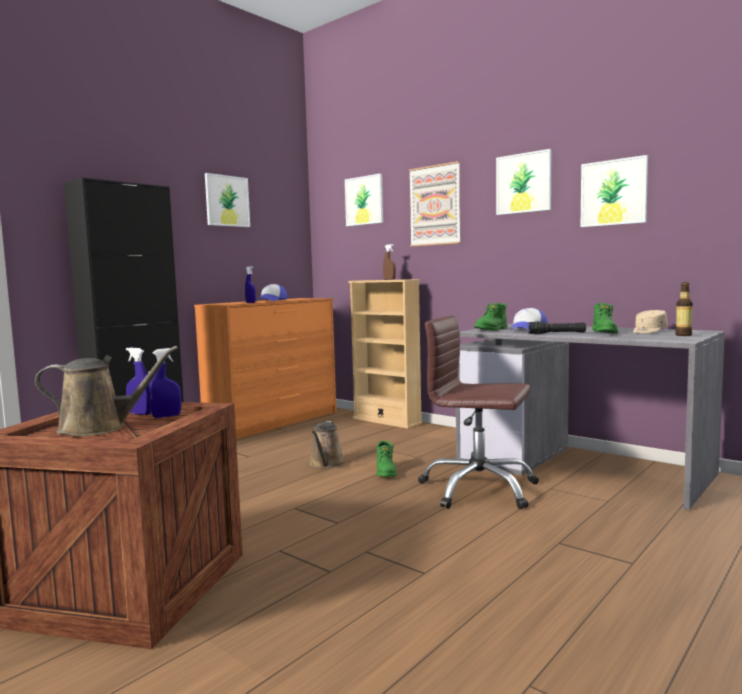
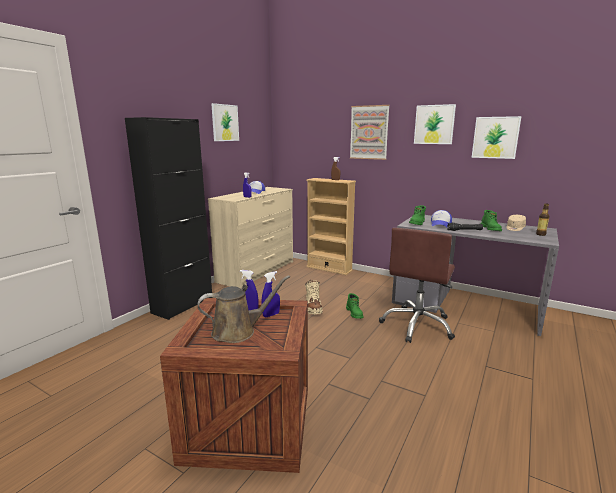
camera: 10 degrees left, 10 degrees up
orange dresser [194,298,336,439] -> beige dresser [208,187,293,289]
brown watering can [309,421,345,469] -> beige boot [305,280,323,314]
picture [345,174,383,226] -> none
brown office chair [418,315,539,509] -> brown office chair turned 75 degrees counterclockwise [379,228,455,343]

